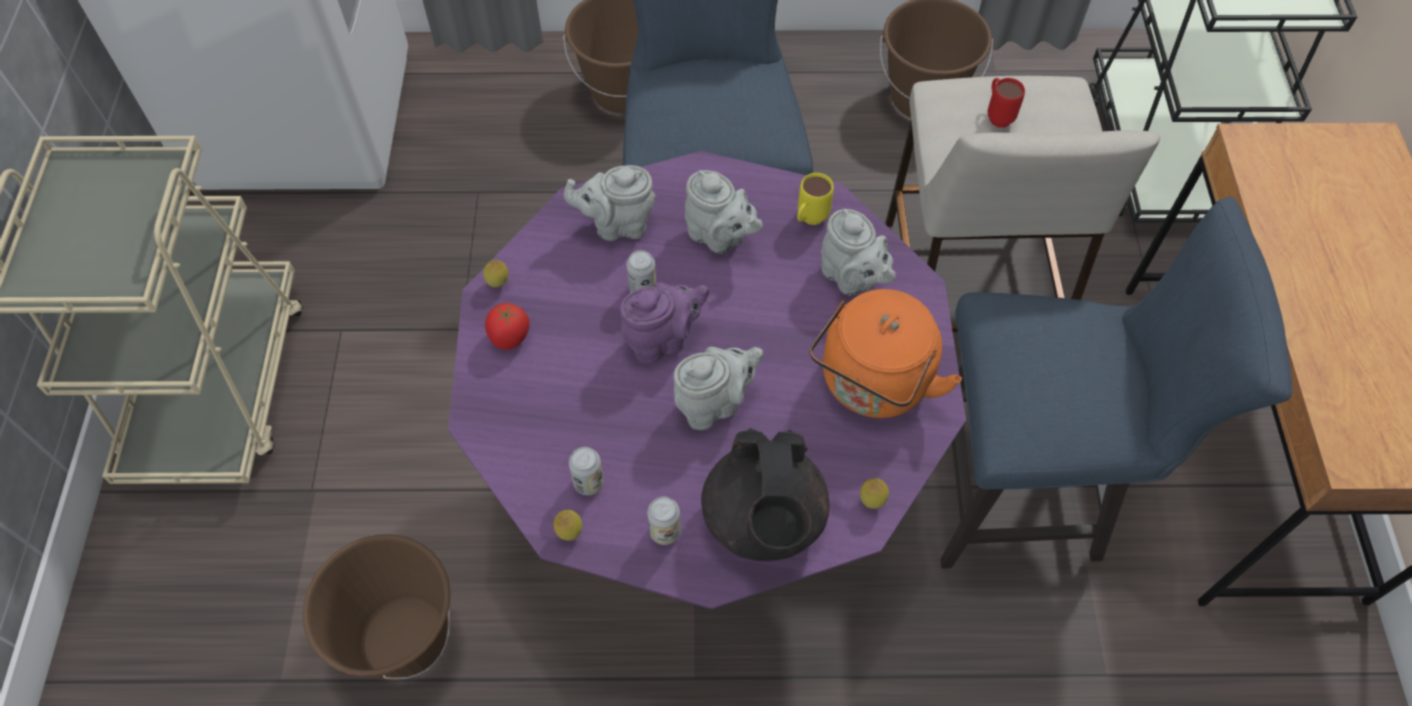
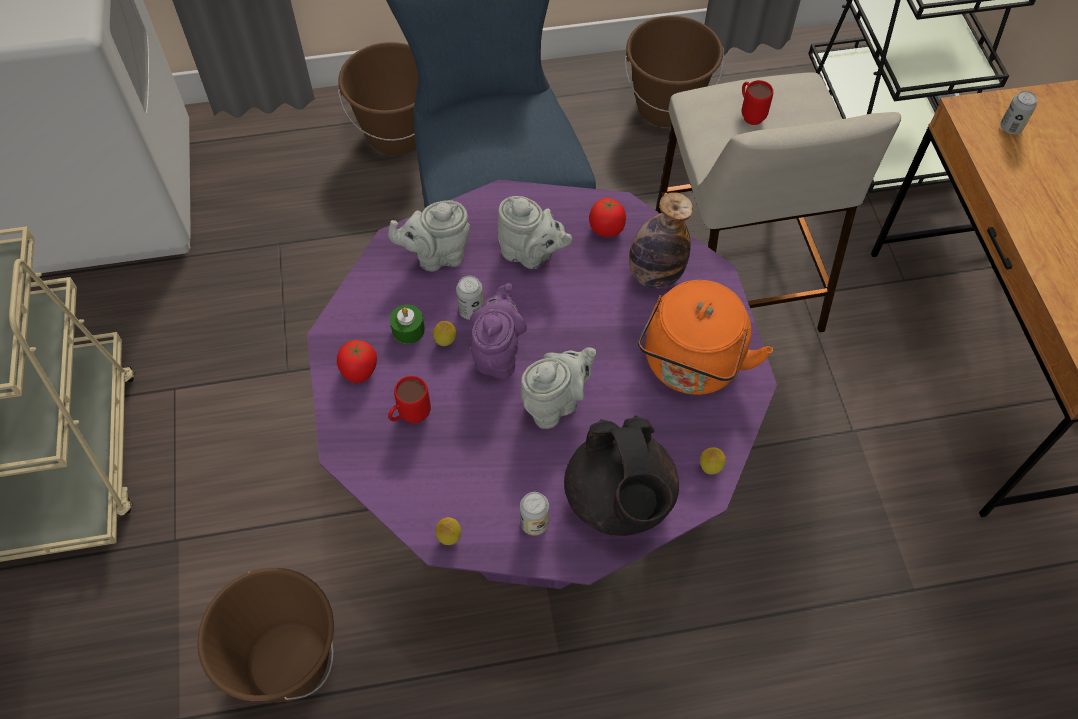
camera: 10 degrees left, 0 degrees up
lemon [483,260,509,287] -> lemon moved to [433,321,456,346]
can [569,447,604,495] -> can moved to [1000,91,1037,134]
purple teapot [620,282,710,364] -> purple teapot turned 45 degrees counterclockwise [470,283,527,379]
yellow mug [797,173,834,225] -> tomato [589,197,626,237]
grey teapot [821,209,896,296] -> bottle [629,192,693,289]
blue chair [940,197,1293,569] -> none
none -> red mug [388,376,431,424]
none -> green candle [390,304,425,344]

